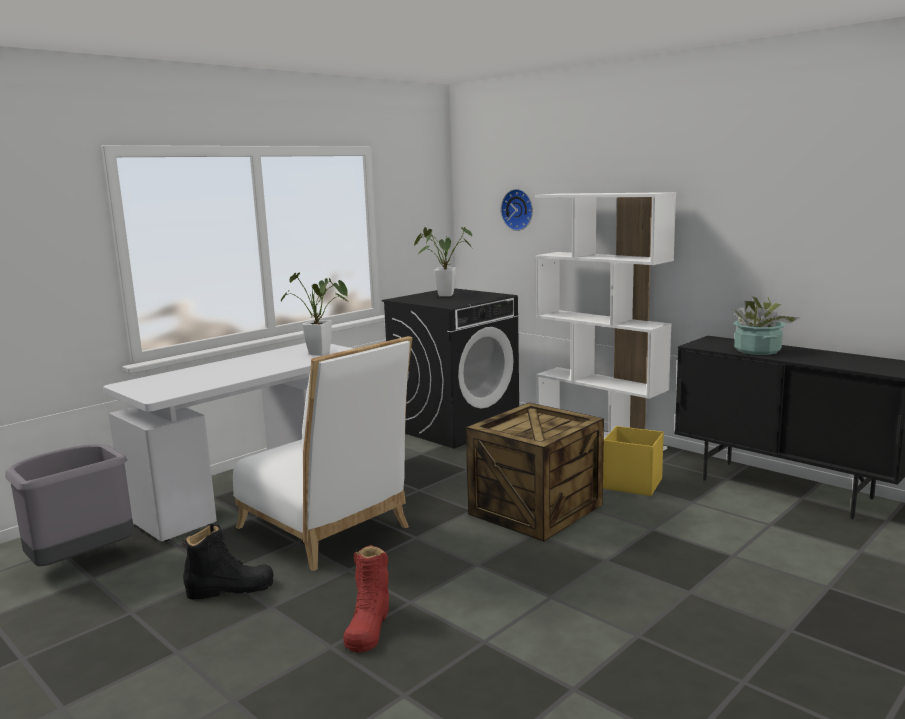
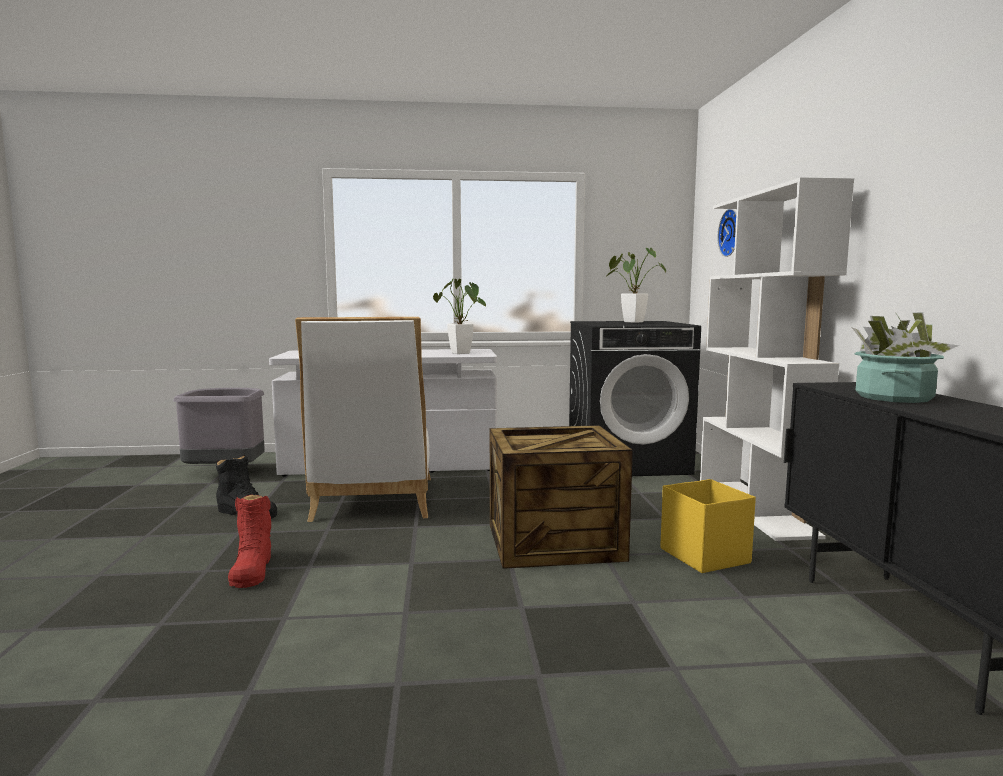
camera: 40 degrees right, 5 degrees down
red boot [343,545,389,652] -> red boot turned 60 degrees counterclockwise [228,494,271,588]

